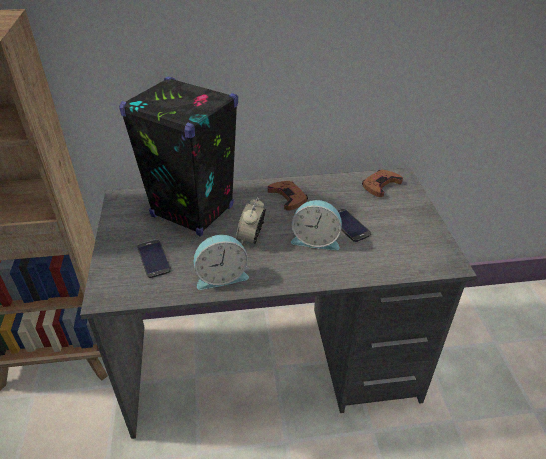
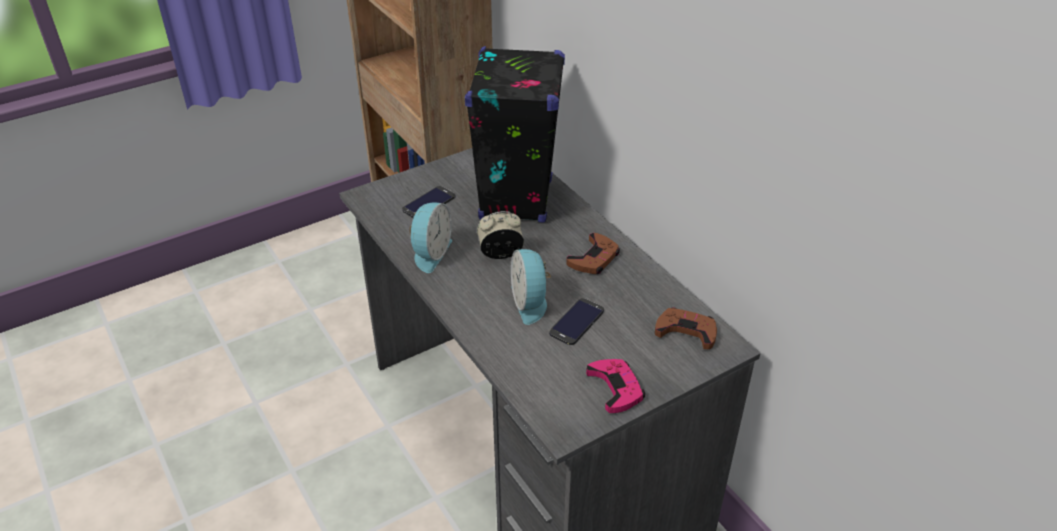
camera: 65 degrees right, 0 degrees up
alarm clock [194,235,249,290] -> alarm clock turned 120 degrees counterclockwise [409,203,452,273]
none -> pink game controller [586,359,645,413]

